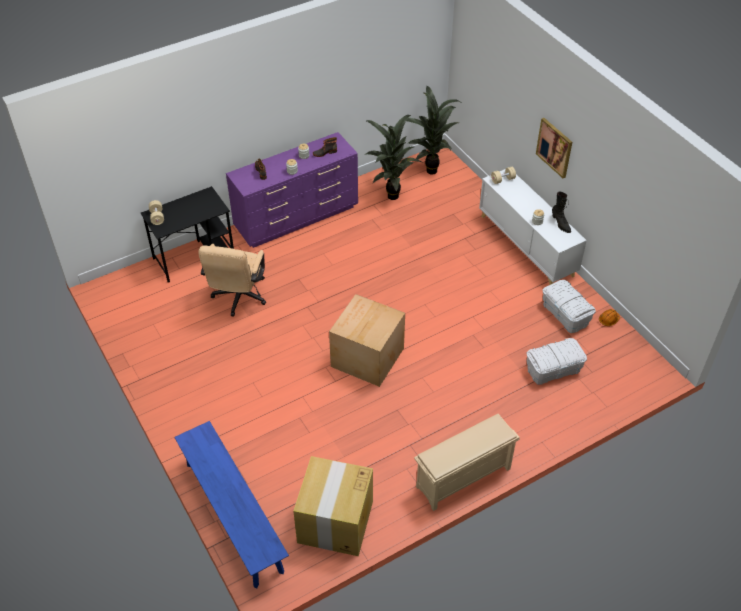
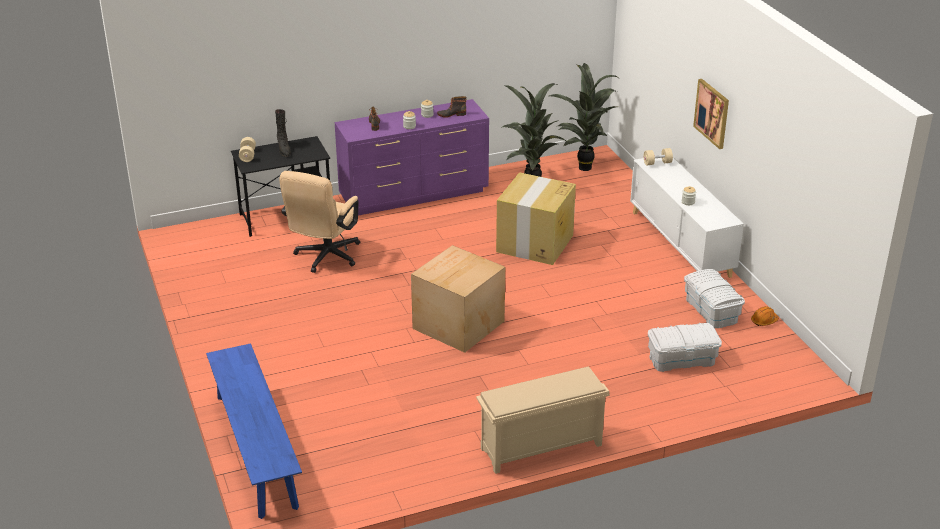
camera: 10 degrees right, 15 degrees down
cardboard box [293,456,373,556] -> cardboard box moved to [496,172,576,265]
black boot [552,192,571,233] -> black boot moved to [275,109,291,157]

